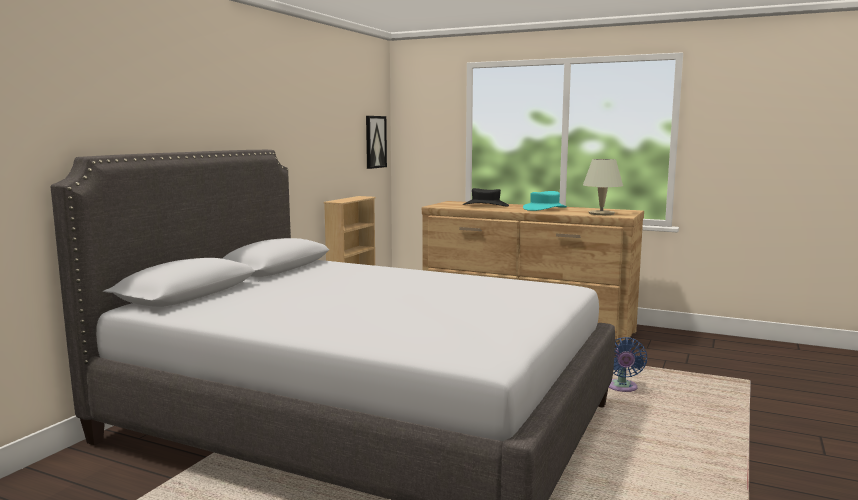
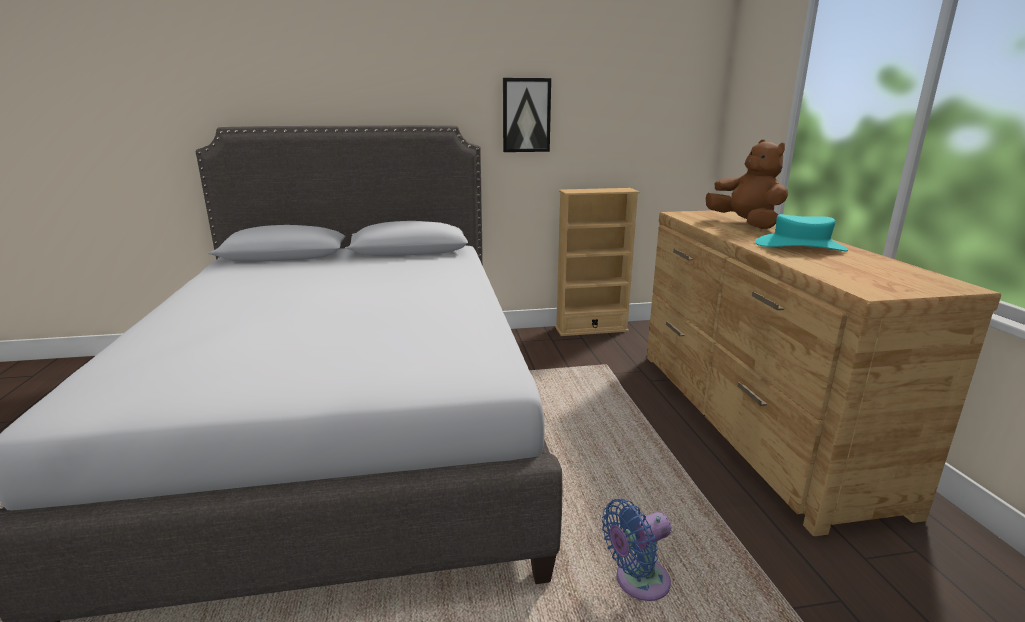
camera: 55 degrees right, 10 degrees up
picture [366,116,387,169] -> picture moved to [503,78,551,152]
black hat [463,188,509,206] -> brown plush toy [706,139,788,229]
beige table lamp [583,159,623,215] -> none

